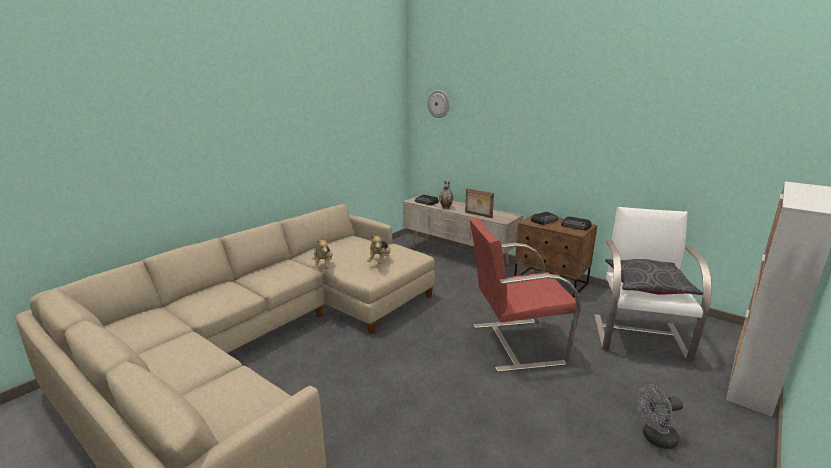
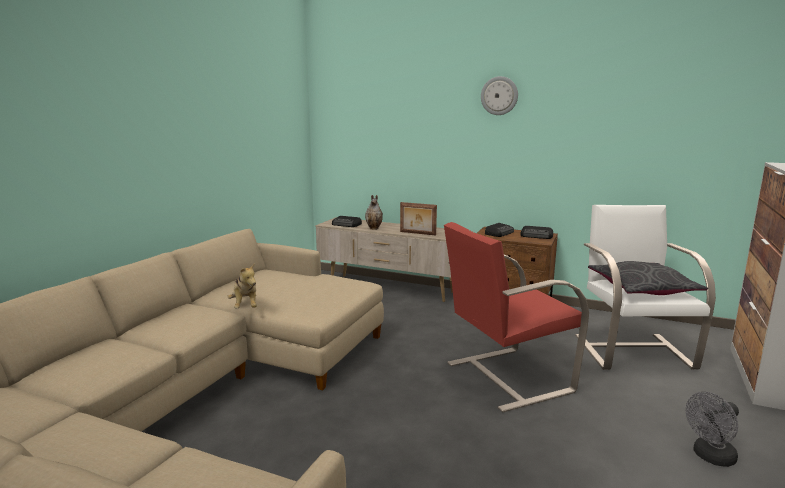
camera: 15 degrees left, 5 degrees down
plush toy [367,234,391,264] -> none
wall clock [427,90,450,118] -> wall clock moved to [481,76,518,115]

